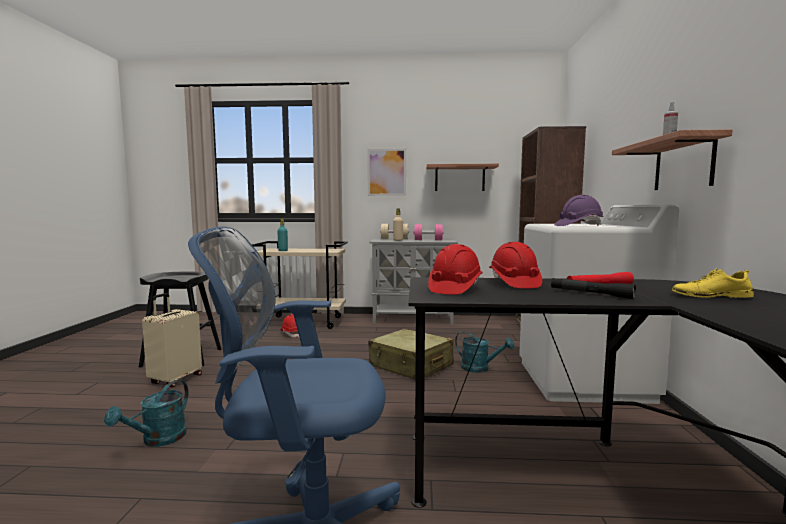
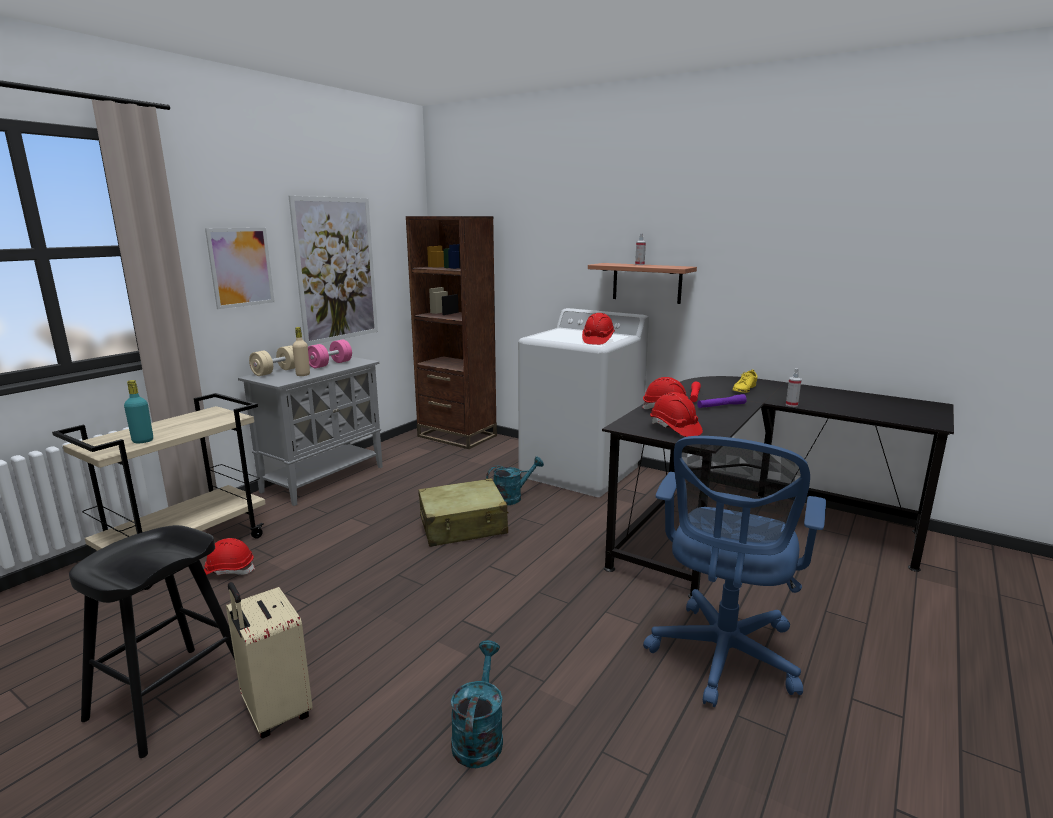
camera: 60 degrees left, 10 degrees up
turquoise watering can [104,380,189,447] -> turquoise watering can turned 135 degrees counterclockwise [451,640,503,768]
shelf [426,164,499,191] -> picture [289,196,378,346]
black flashlight [551,278,636,299] -> purple flashlight [697,394,747,408]
purple hard hat [554,195,603,226] -> red hard hat [582,313,615,345]
none -> spray bottle [786,368,802,407]

